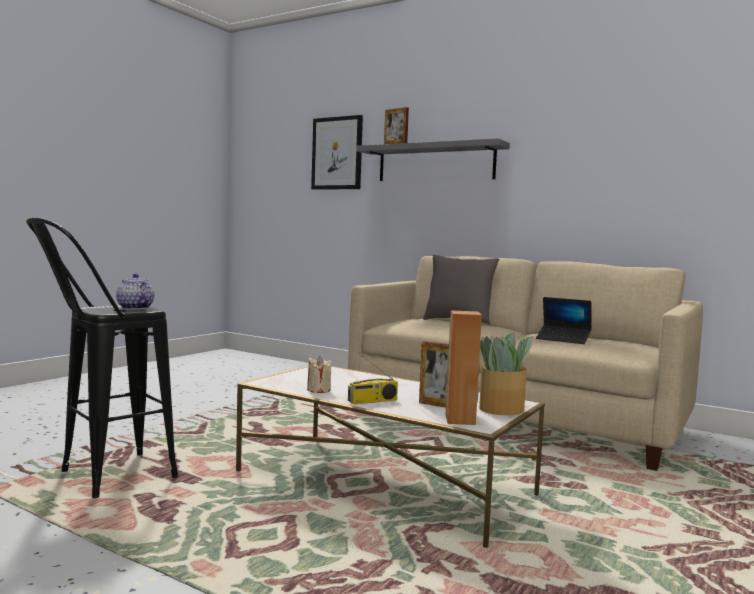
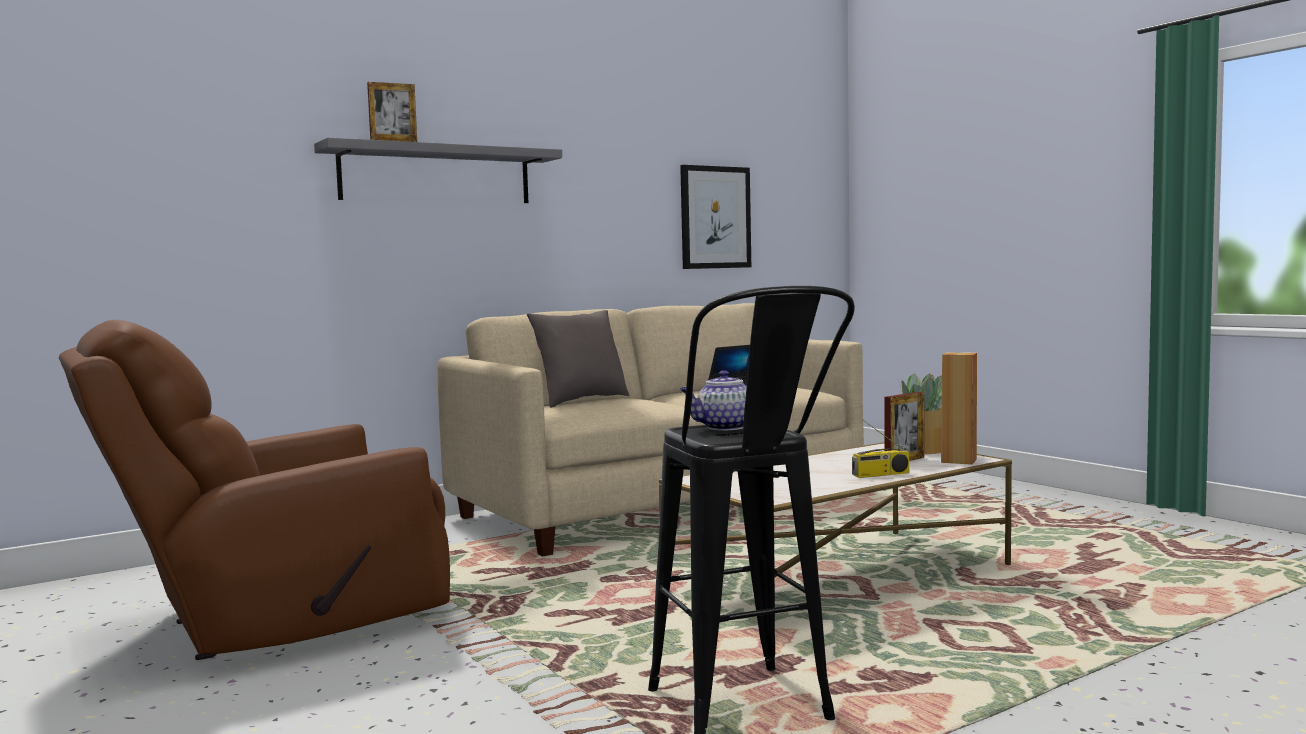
camera: 65 degrees left, 0 degrees up
beige candle [307,356,331,393] -> none
picture [311,115,363,190] -> picture moved to [680,165,751,269]
radio [348,353,398,404] -> radio turned 75 degrees clockwise [852,419,909,478]
none -> brown armchair [59,320,450,660]

